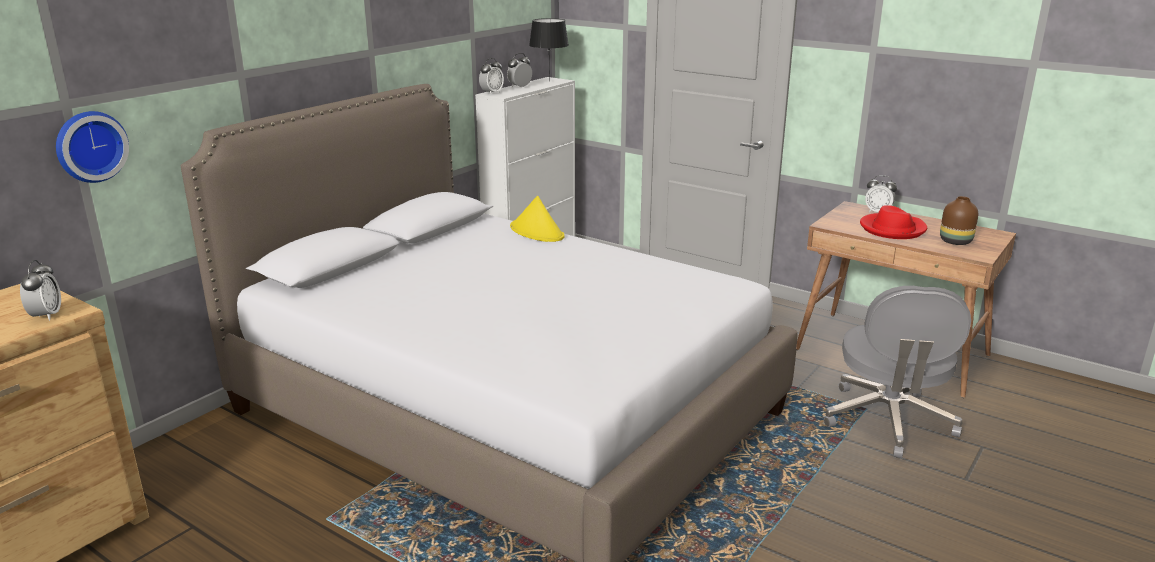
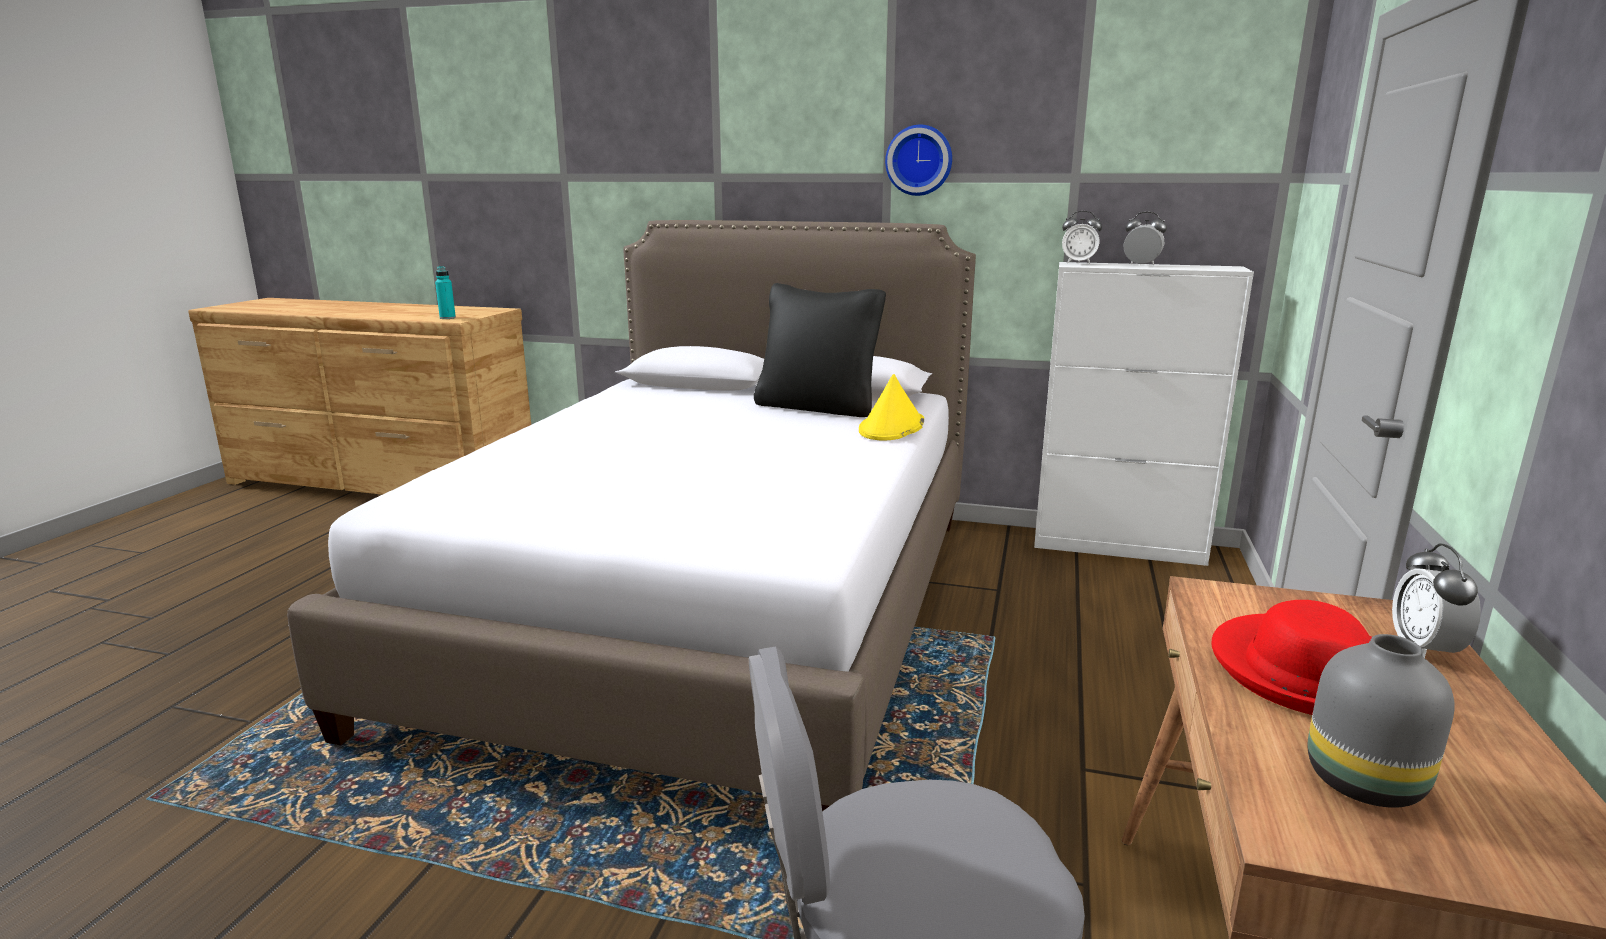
camera: 70 degrees right, 5 degrees down
alarm clock [20,260,61,321] -> turquoise bottle [435,266,456,319]
wall clock [56,111,129,183] -> wall clock moved to [885,125,952,196]
black table lamp [529,18,569,82] -> none
brown vase [940,196,978,245] -> grey vase [1307,634,1454,808]
none -> black pillow [754,283,886,417]

